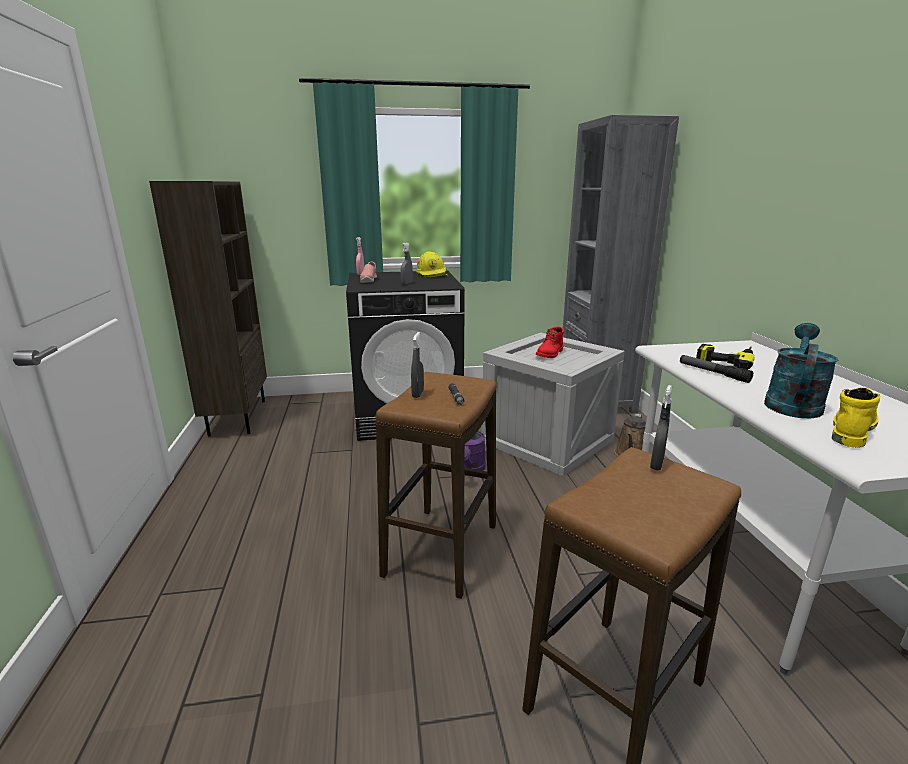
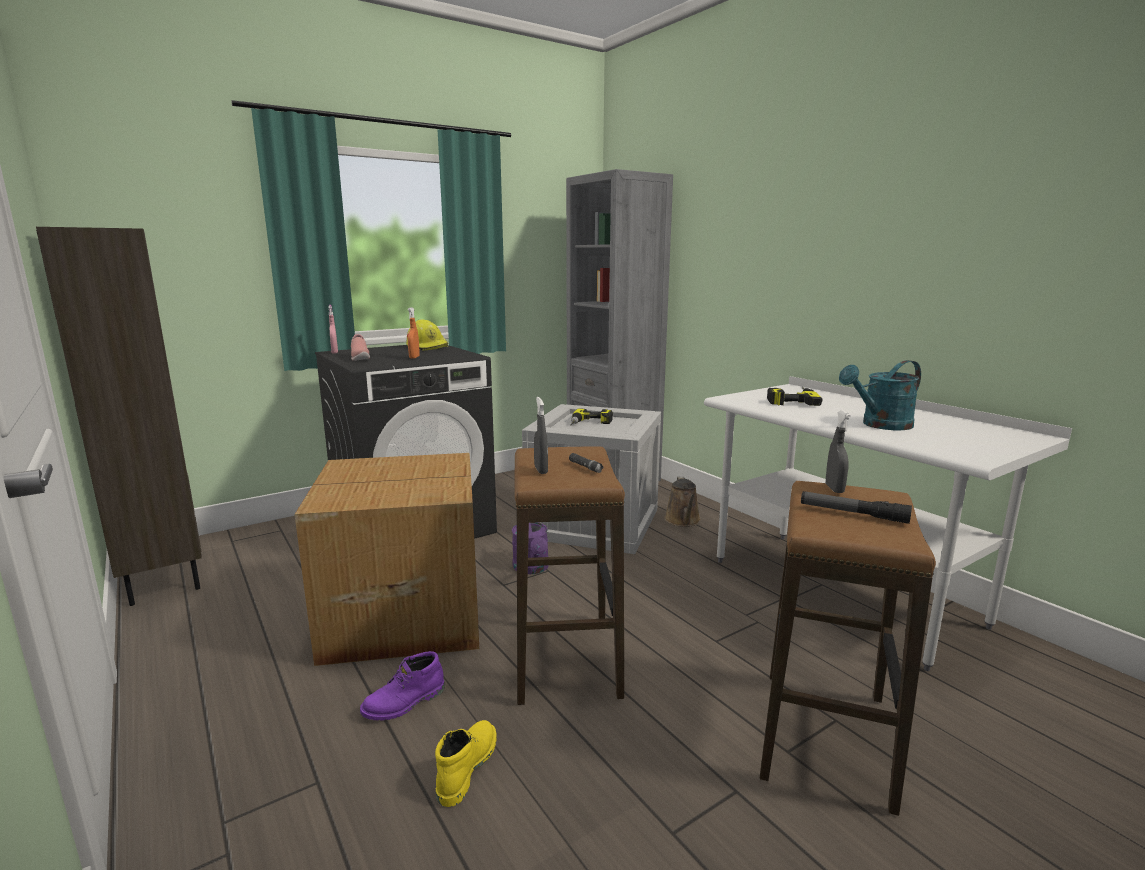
camera: 25 degrees left, 5 degrees down
grey spray bottle [401,242,413,284] -> orange spray bottle [408,307,420,359]
red boot [536,326,564,358] -> power drill [570,408,613,426]
flashlight [680,355,753,383] -> flashlight moved to [801,491,912,524]
turquoise watering can [764,323,838,419] -> turquoise watering can turned 120 degrees counterclockwise [839,360,921,430]
yellow boot [832,387,880,448] -> yellow boot moved to [435,720,497,807]
none -> cardboard box [295,453,479,666]
none -> purple boot [360,651,445,720]

